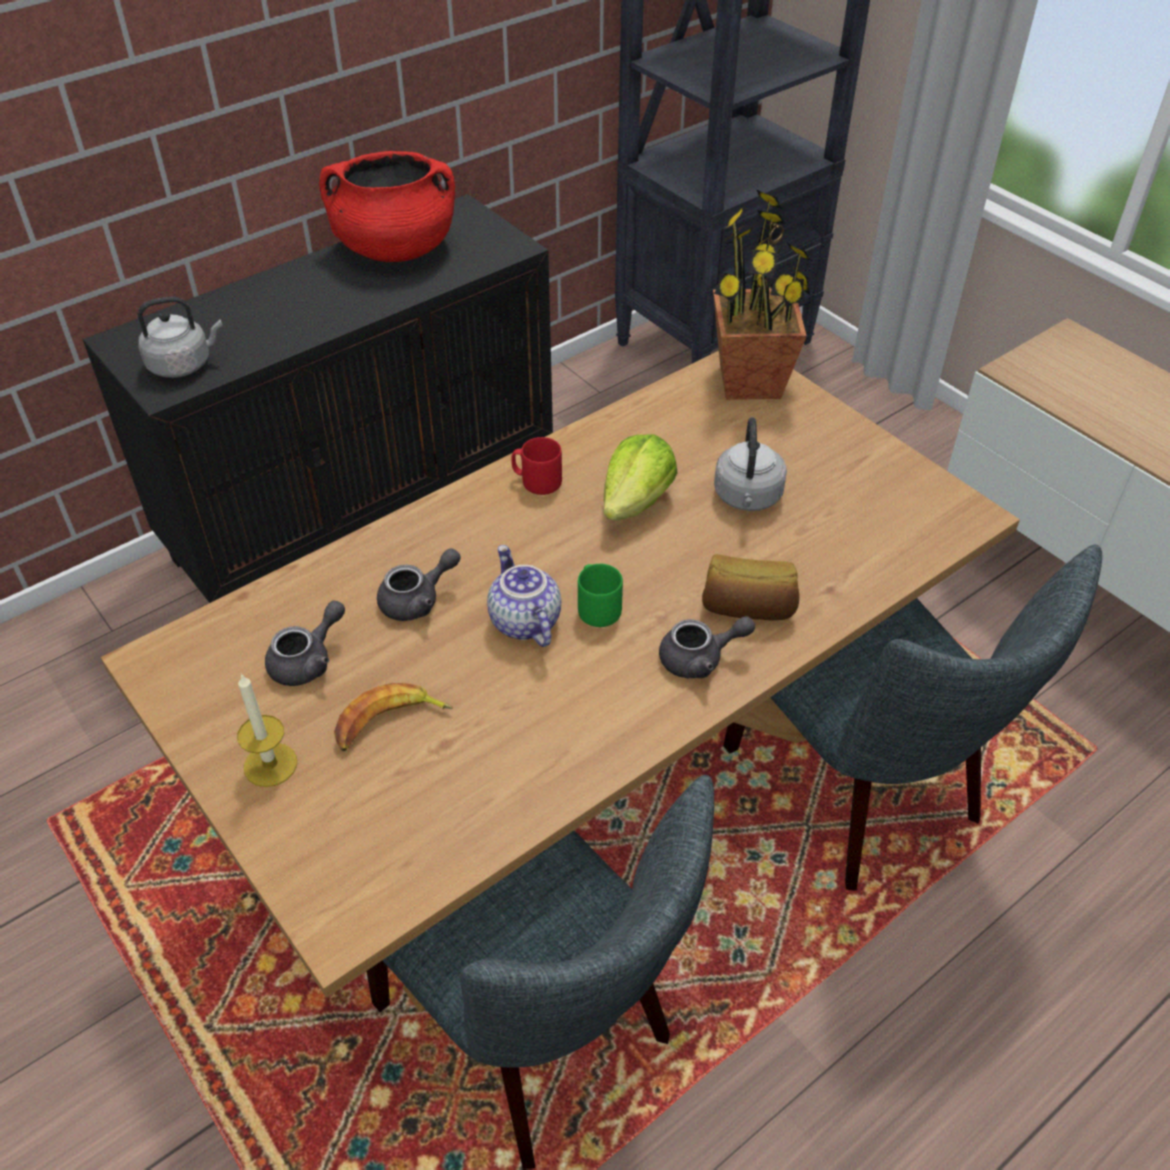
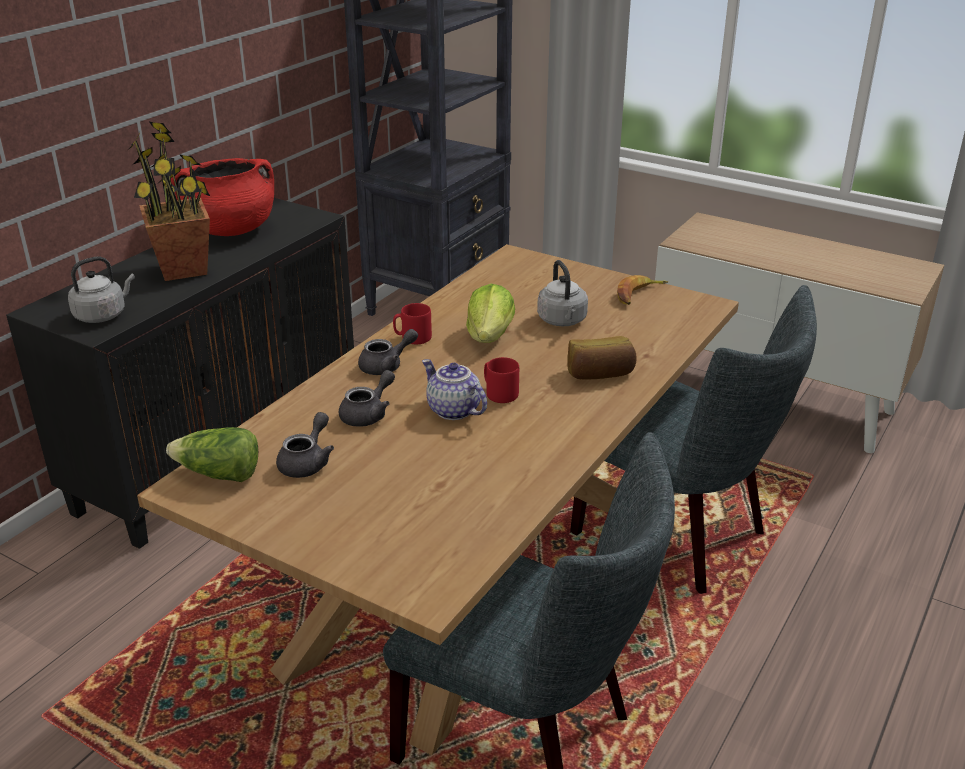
camera: 20 degrees left, 15 degrees down
candle [237,673,297,787] -> none
banana [334,683,453,751] -> banana moved to [617,275,668,305]
green mug [578,564,623,627] -> red mug [484,357,519,403]
grey teapot [659,616,755,678] -> grey teapot moved to [358,329,418,375]
potted plant [713,189,812,400] -> potted plant moved to [129,122,210,281]
none -> lettuce [166,427,258,482]

